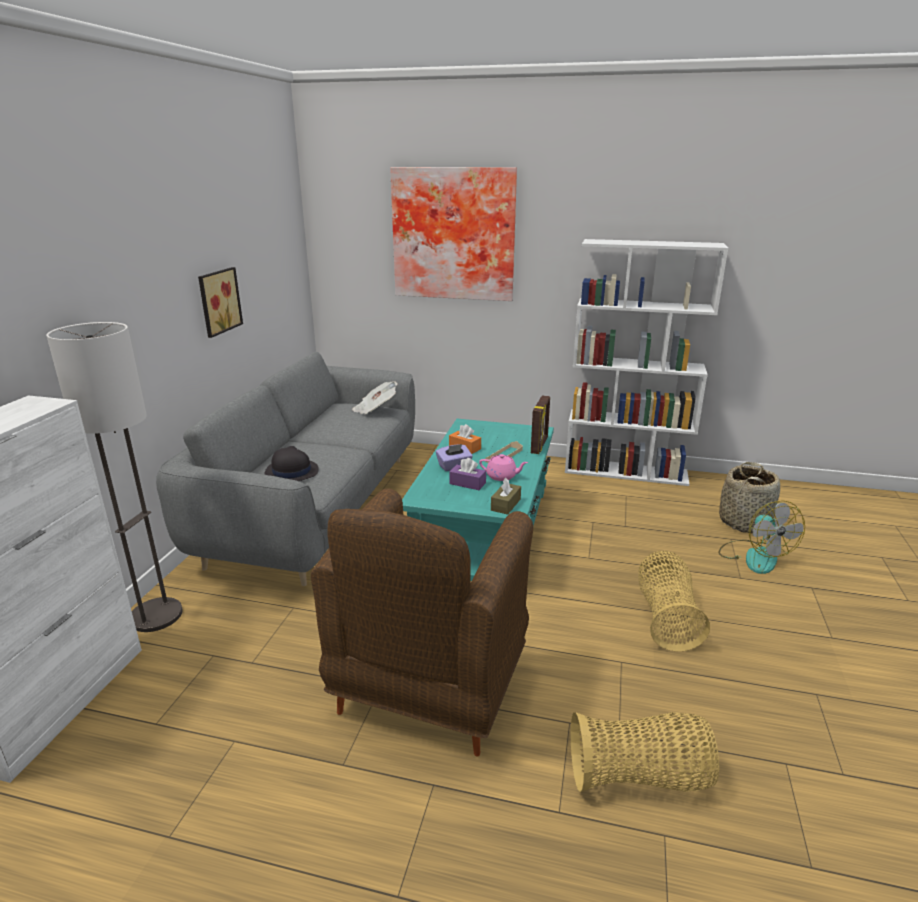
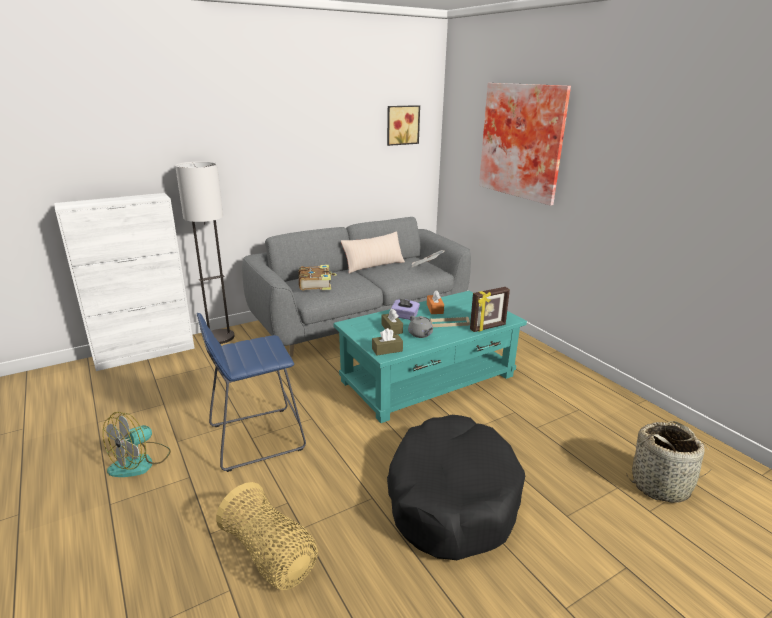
camera: 45 degrees right, 0 degrees up
picture [198,267,243,338] -> picture moved to [387,105,420,146]
black hat [265,446,319,481] -> book [299,265,337,291]
brown armchair [311,488,533,757] -> blue stool [197,313,306,472]
purple tissue box [449,458,486,490] -> brown tissue box [381,309,403,335]
pink teapot [479,454,528,481] -> grey teapot [408,316,433,338]
white bookcase [565,239,728,486] -> none
basket [638,551,710,651] -> black dog bed [387,415,525,560]
fan [719,500,805,574] -> fan moved to [103,412,171,477]
none -> beige pillow [341,231,405,274]

